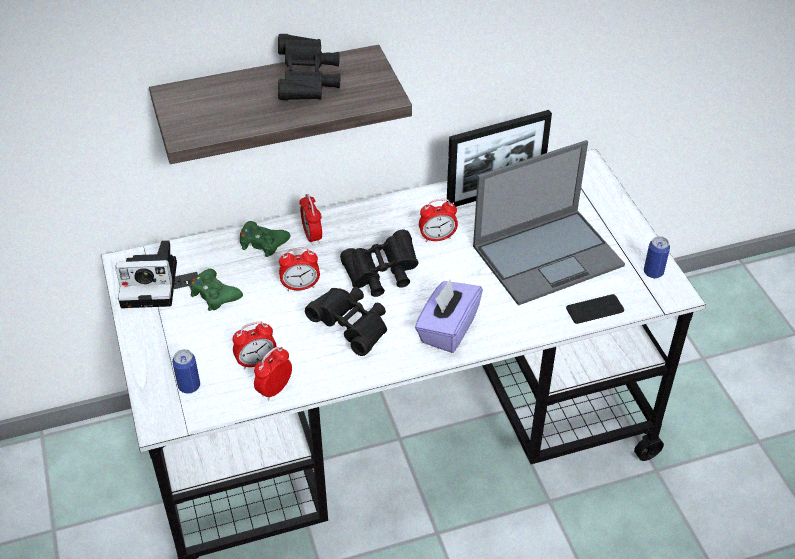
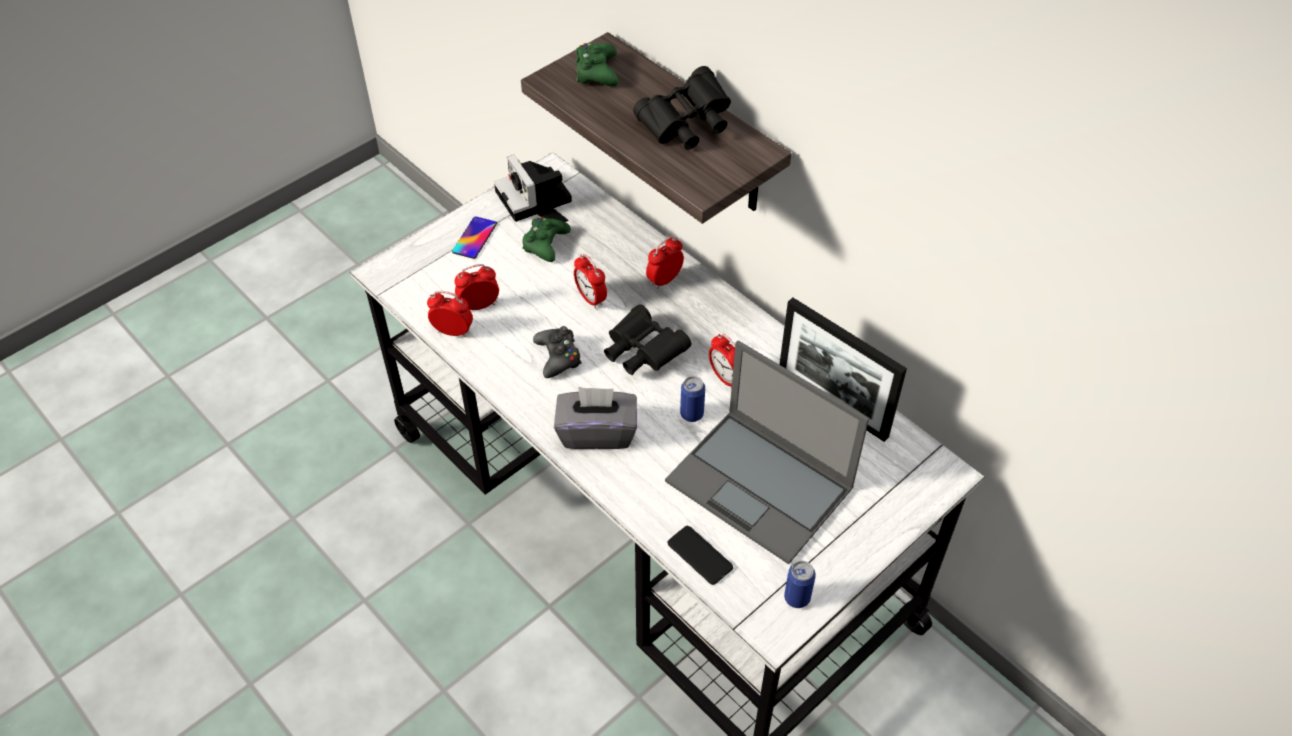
camera: 65 degrees right, 5 degrees up
can [172,349,200,394] -> can moved to [680,376,705,422]
alarm clock [232,321,276,370] -> alarm clock turned 120 degrees clockwise [455,264,499,310]
green game controller [240,221,290,257] -> green game controller moved to [575,43,619,86]
black binoculars [305,287,387,356] -> black game controller [533,326,582,378]
purple tissue box [415,279,483,353] -> grey tissue box [554,387,637,449]
none -> phone [452,216,497,259]

